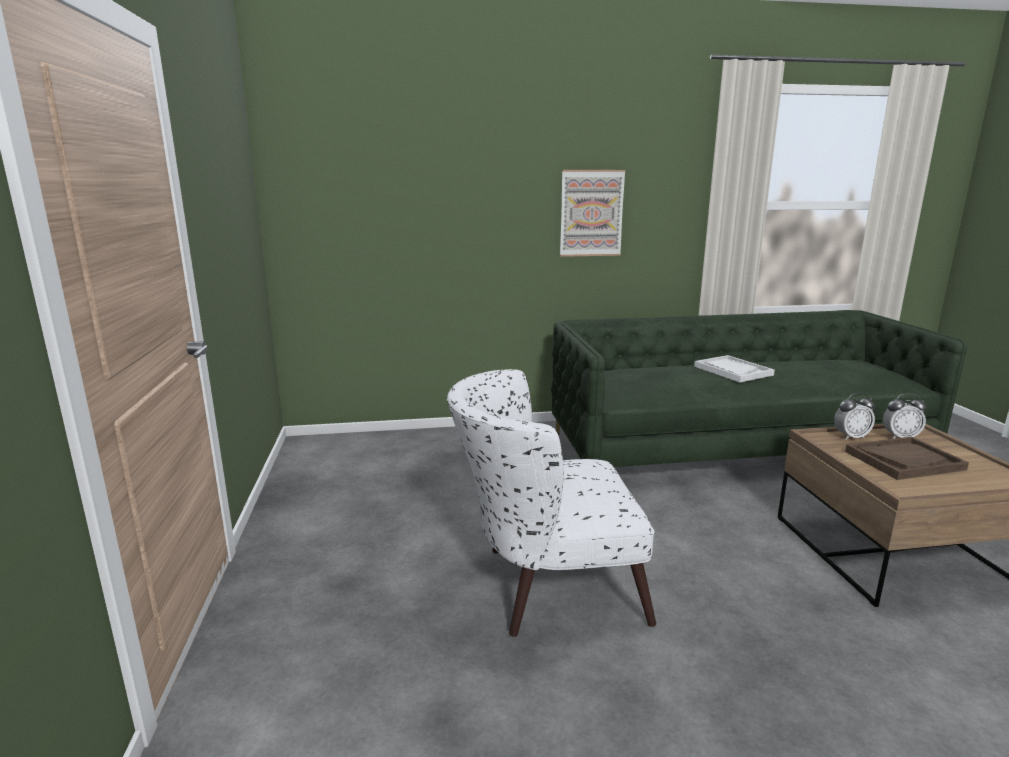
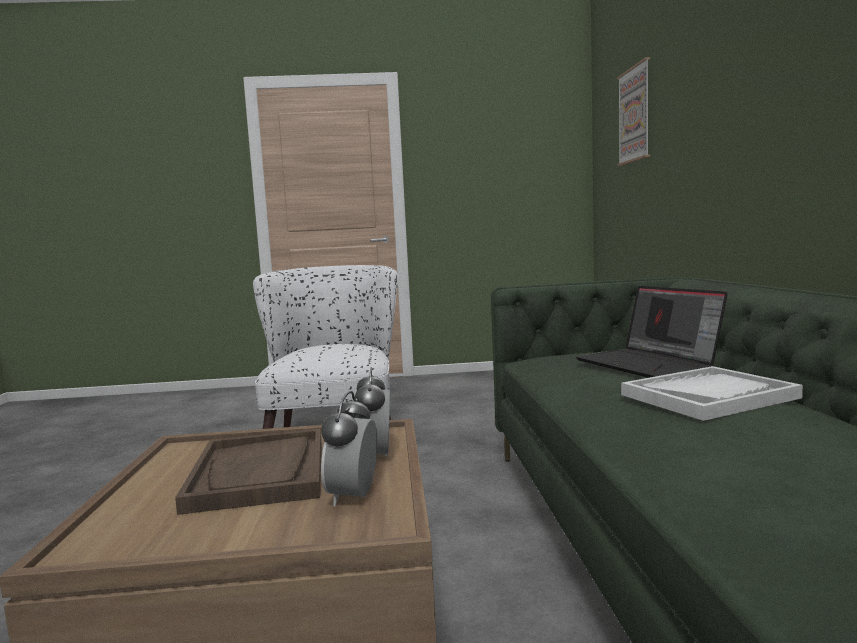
camera: 95 degrees right, 10 degrees down
picture [560,170,626,257] -> picture moved to [617,57,650,166]
none -> laptop [576,286,728,378]

